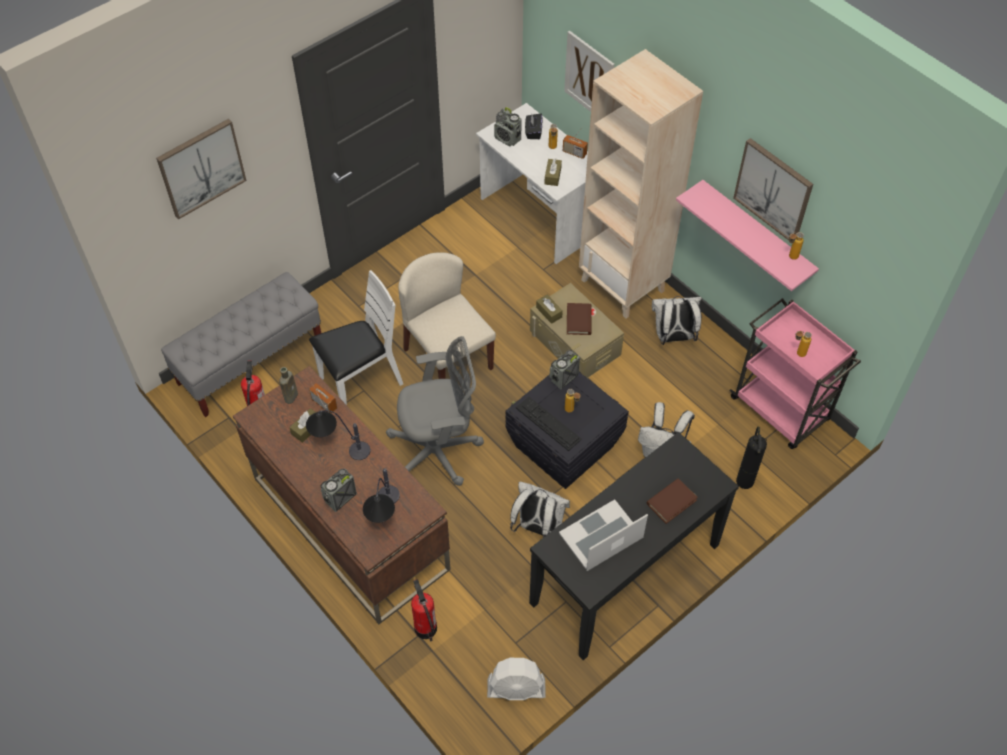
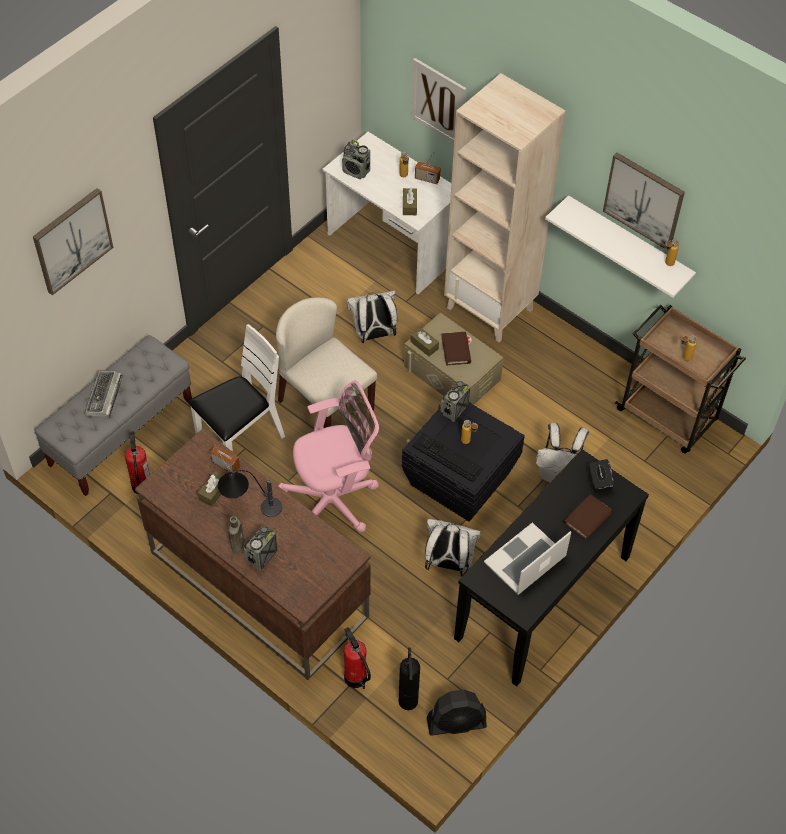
camera: 10 degrees left, 0 degrees up
brown bottle [279,367,298,404] -> brown bottle moved to [228,516,244,553]
table lamp [363,468,400,523] -> none
grey office chair [386,336,484,486] -> pink office chair [278,380,379,532]
white fan [487,658,546,700] -> black fan [427,690,487,736]
black tissue box [525,113,542,139] -> black tissue box moved to [589,459,614,492]
white backpack [652,296,702,345] -> white backpack moved to [347,291,397,343]
pink shelf [676,180,819,291] -> white shelf [545,195,696,298]
pink cart [729,298,861,449] -> brown cart [615,305,746,453]
fire extinguisher [736,426,767,489] -> fire extinguisher moved to [399,647,420,710]
none -> keyboard [84,371,123,418]

